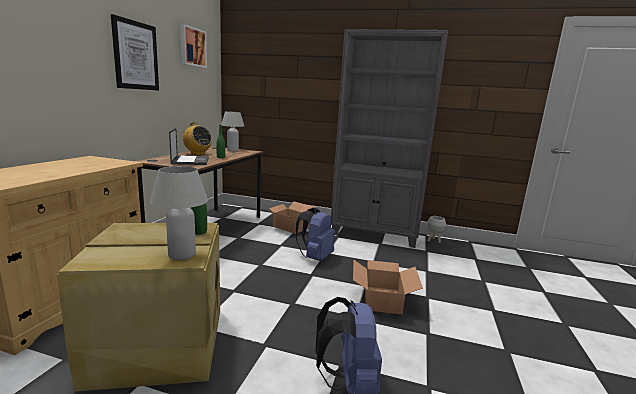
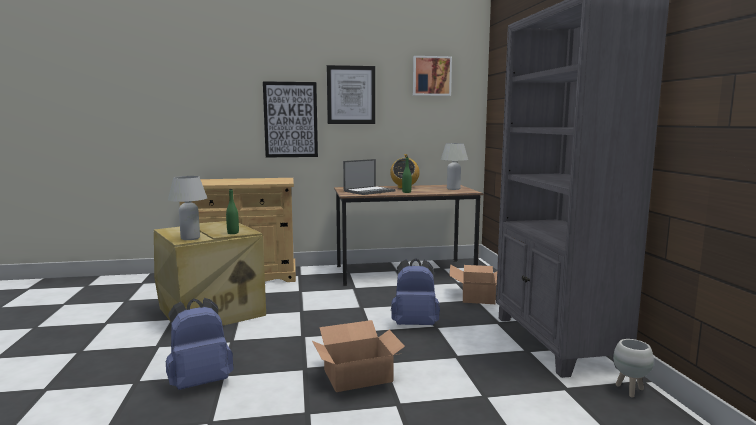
camera: 65 degrees right, 5 degrees down
none -> picture [263,81,318,158]

